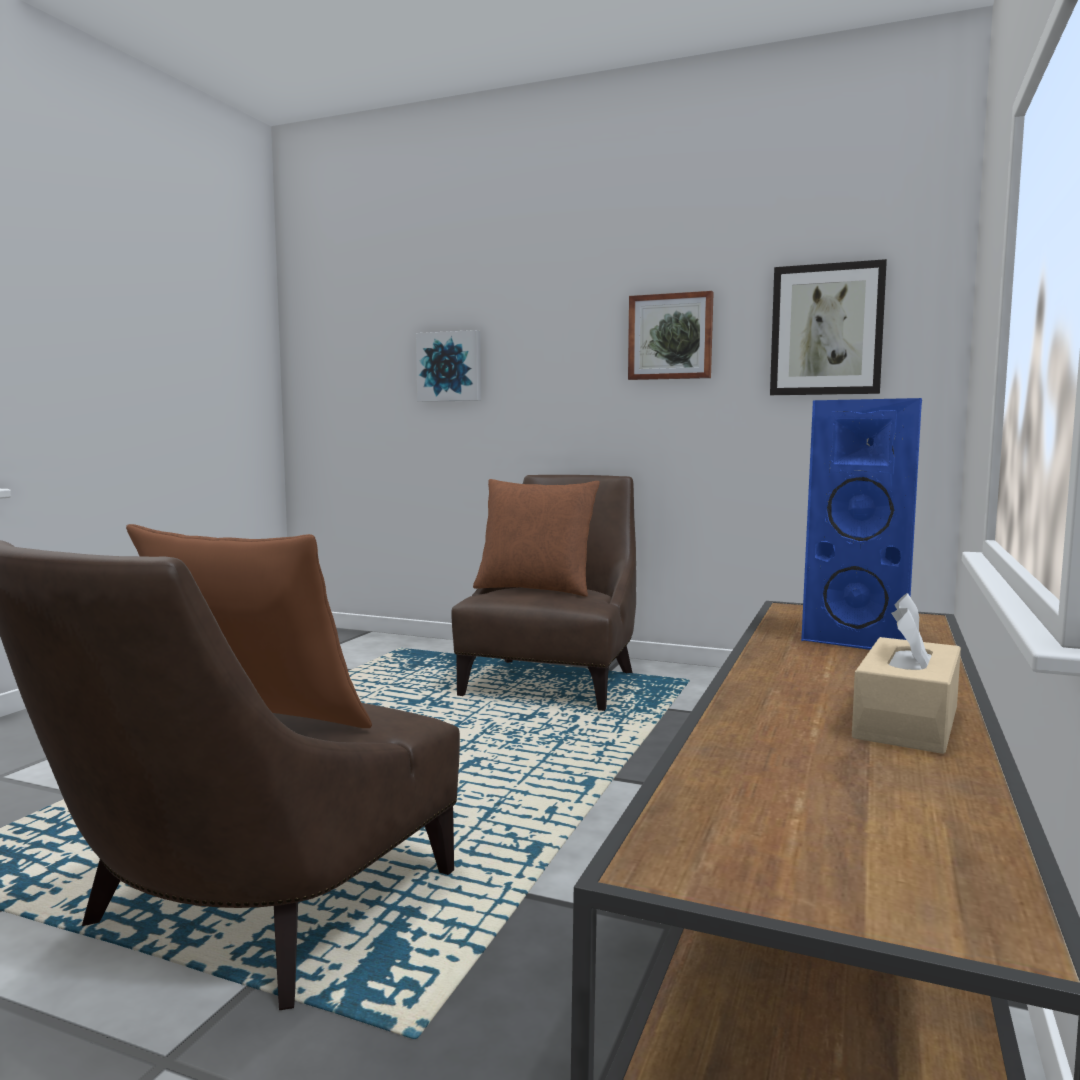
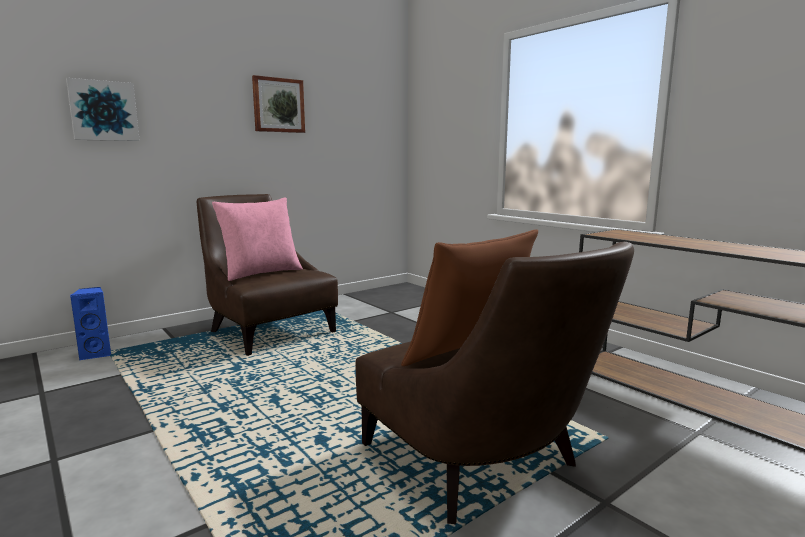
camera: 60 degrees left, 5 degrees up
brown pillow [473,479,600,597] -> pink pillow [212,197,303,281]
picture [770,259,887,395] -> none
blue speaker [800,398,922,650] -> blue speaker moved to [70,287,111,361]
beige tissue box [852,593,961,754] -> none

